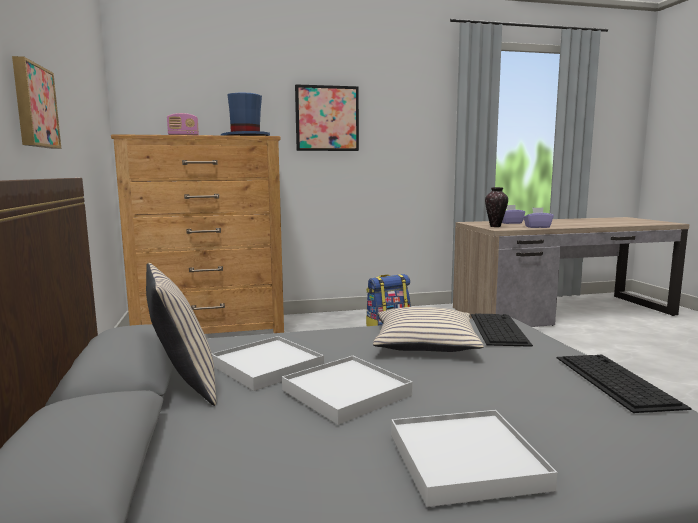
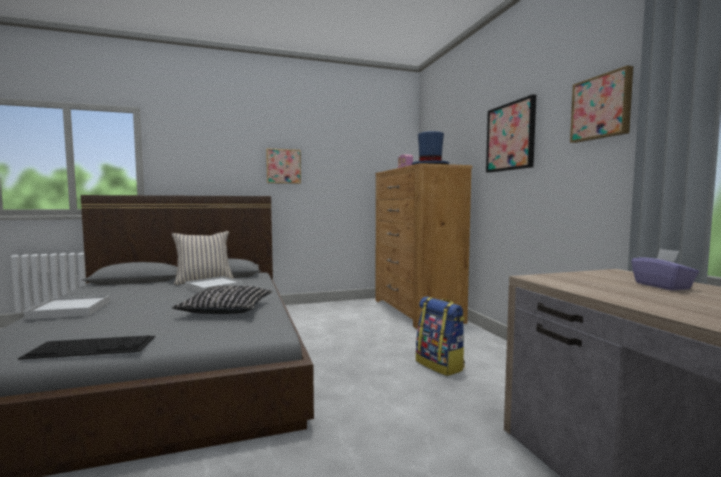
camera: 85 degrees right, 5 degrees down
white tray [282,356,412,425] -> none
beige pillow [373,307,484,352] -> black pillow [172,286,272,314]
keyboard [471,314,533,347] -> none
vase [485,187,508,227] -> none
purple tissue box [523,208,554,228] -> none
none -> picture [570,65,633,143]

